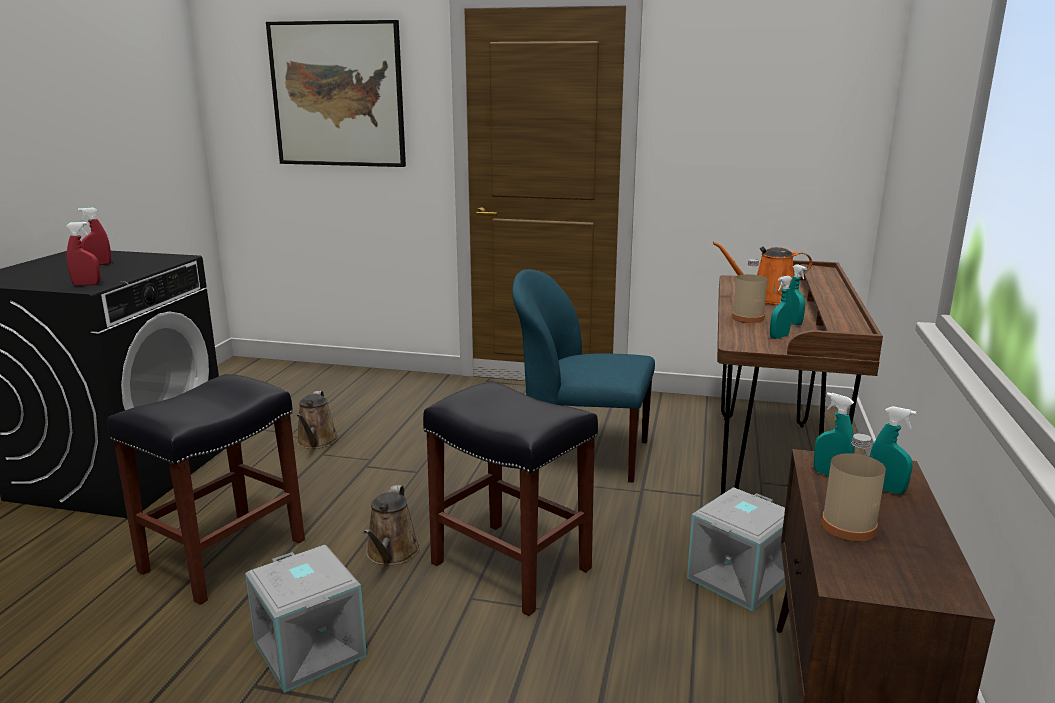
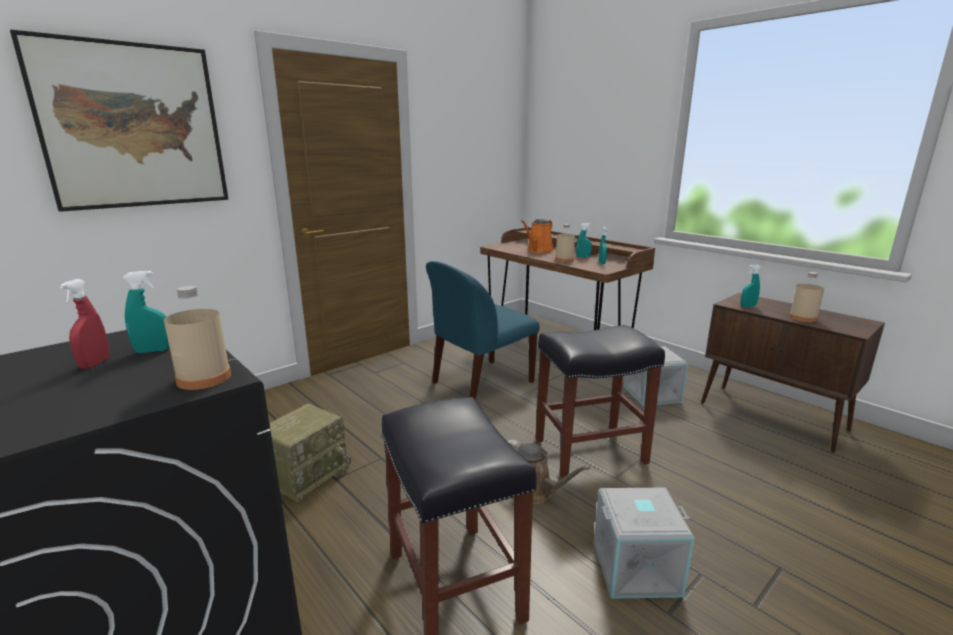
camera: 55 degrees left, 0 degrees up
red spray bottle [66,222,100,286] -> beige bottle [164,286,231,390]
brown watering can [296,391,339,449] -> radio [269,404,351,502]
turquoise spray bottle [870,406,916,494] -> turquoise spray bottle moved to [122,271,170,353]

